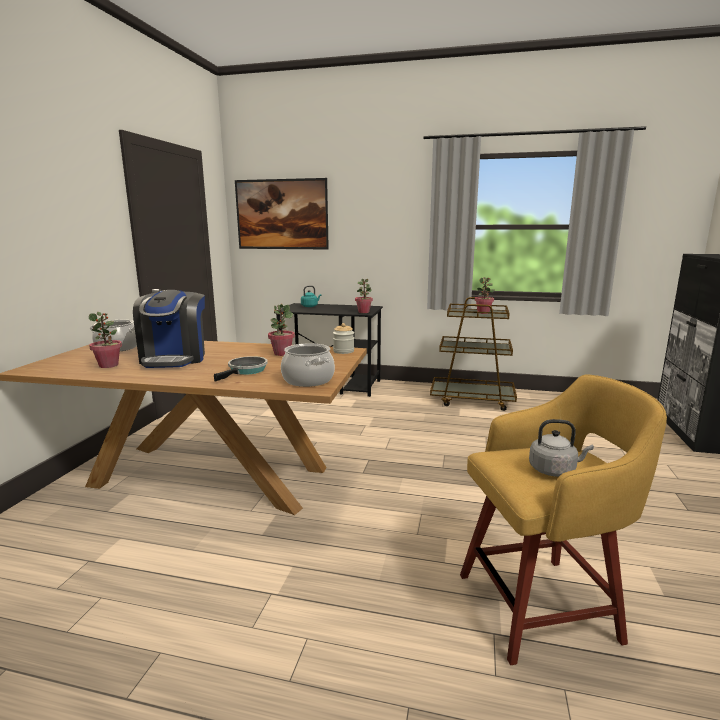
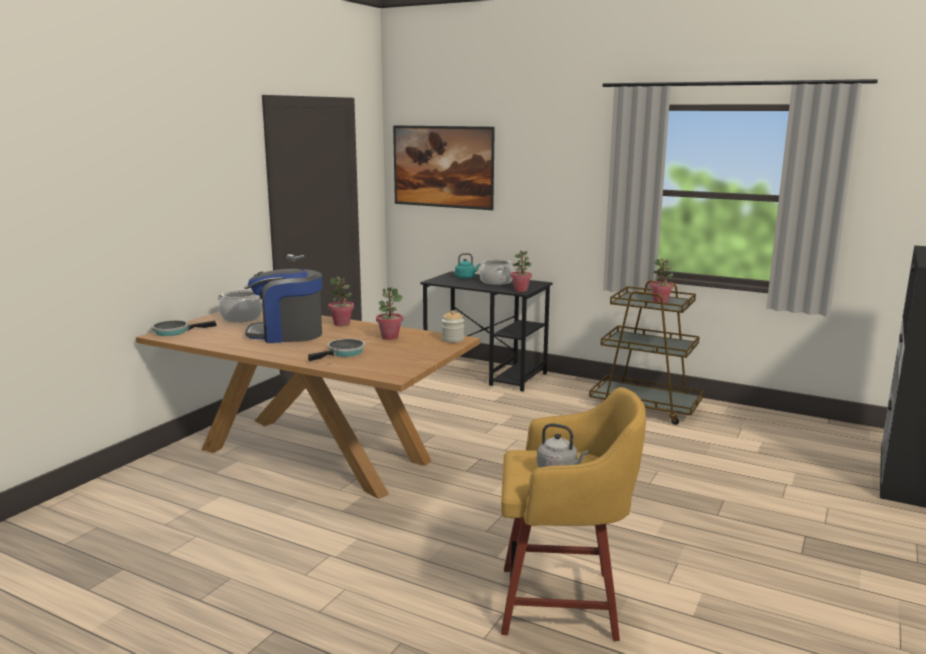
camera: 15 degrees right, 0 degrees up
potted plant [89,312,122,368] -> potted plant moved to [328,277,354,326]
coffee machine [133,290,205,368] -> coffee machine turned 75 degrees clockwise [244,269,322,343]
cooking pot [281,343,335,387] -> cooking pot moved to [480,259,514,285]
none -> frying pan [152,320,217,336]

